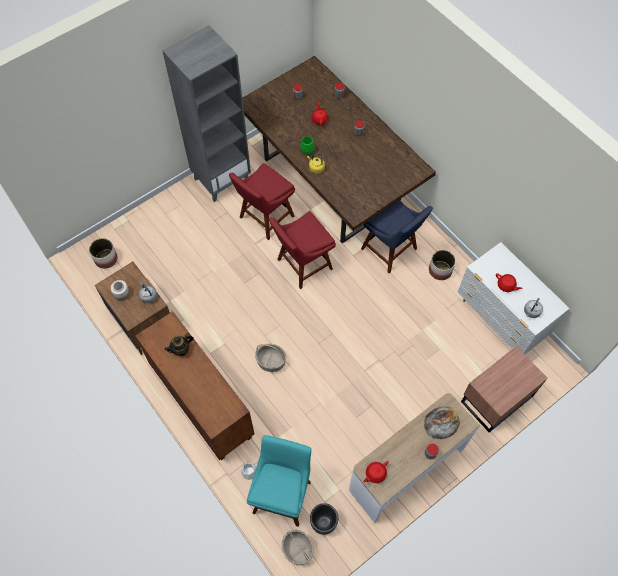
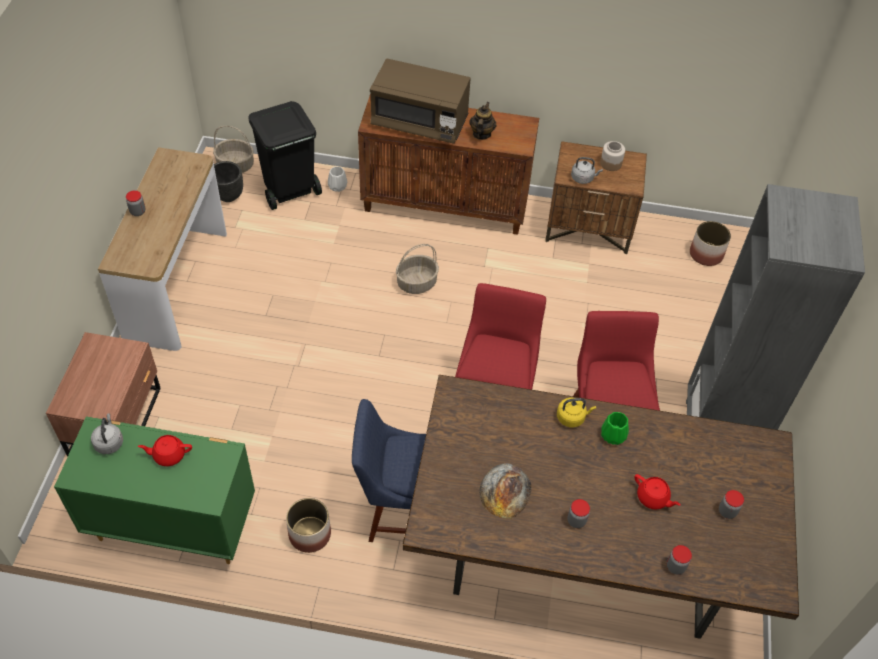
camera: 135 degrees right, 10 degrees down
turquoise chair [247,435,311,527] -> black trash can [248,101,322,210]
red teapot [363,461,389,483] -> none
bread [424,407,460,439] -> bread moved to [479,463,532,519]
white dresser [458,242,570,354] -> green dresser [54,416,255,564]
none -> brown microwave [370,59,471,144]

